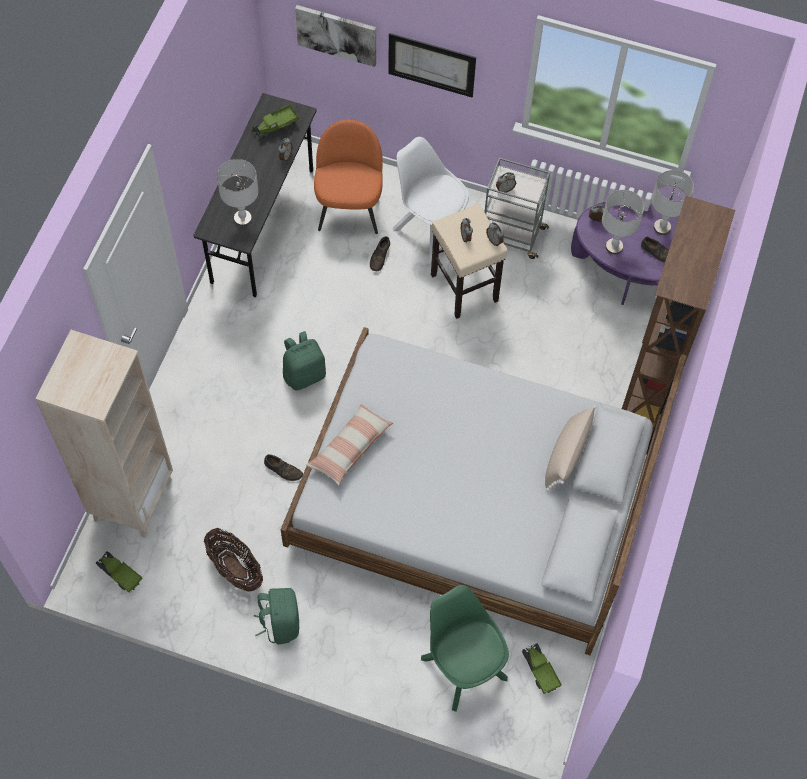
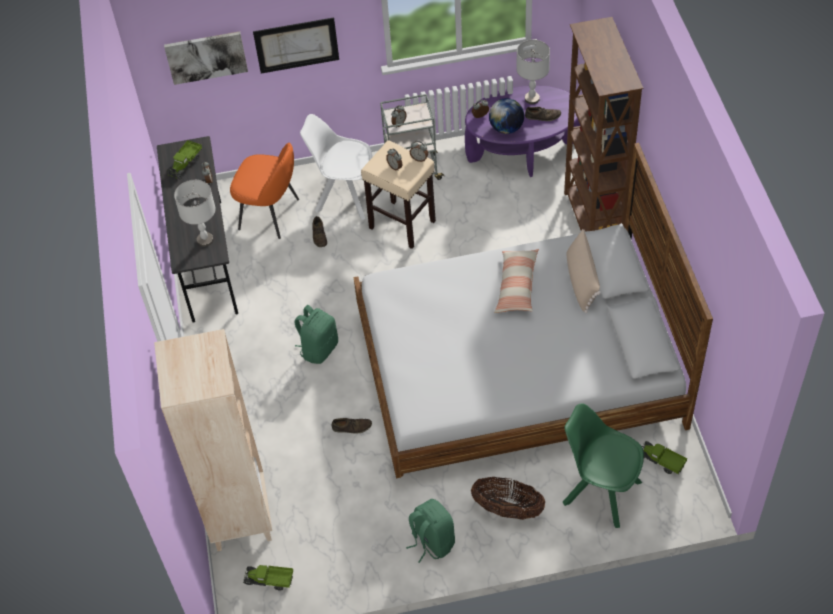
camera: 25 degrees left, 10 degrees down
basket [204,528,263,592] -> basket moved to [471,477,545,520]
pillow [306,404,393,486] -> pillow moved to [494,249,539,313]
orange chair [314,120,383,234] -> orange chair turned 135 degrees clockwise [230,143,299,239]
grey table lamp [602,190,644,254] -> globe [489,98,524,134]

